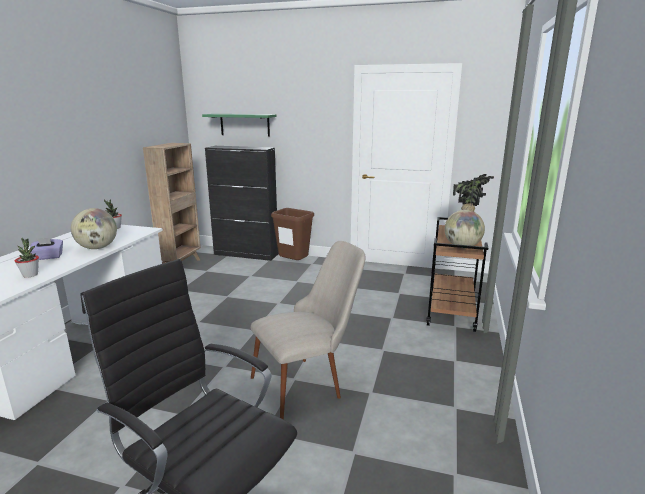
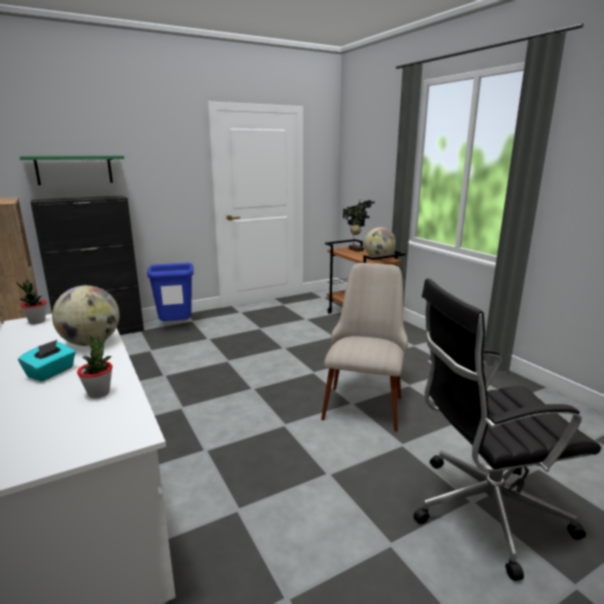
camera: 45 degrees left, 0 degrees up
purple tissue box [30,238,63,260] -> turquoise tissue box [18,340,76,382]
brown trash can [271,208,314,260] -> blue trash can [147,263,193,321]

